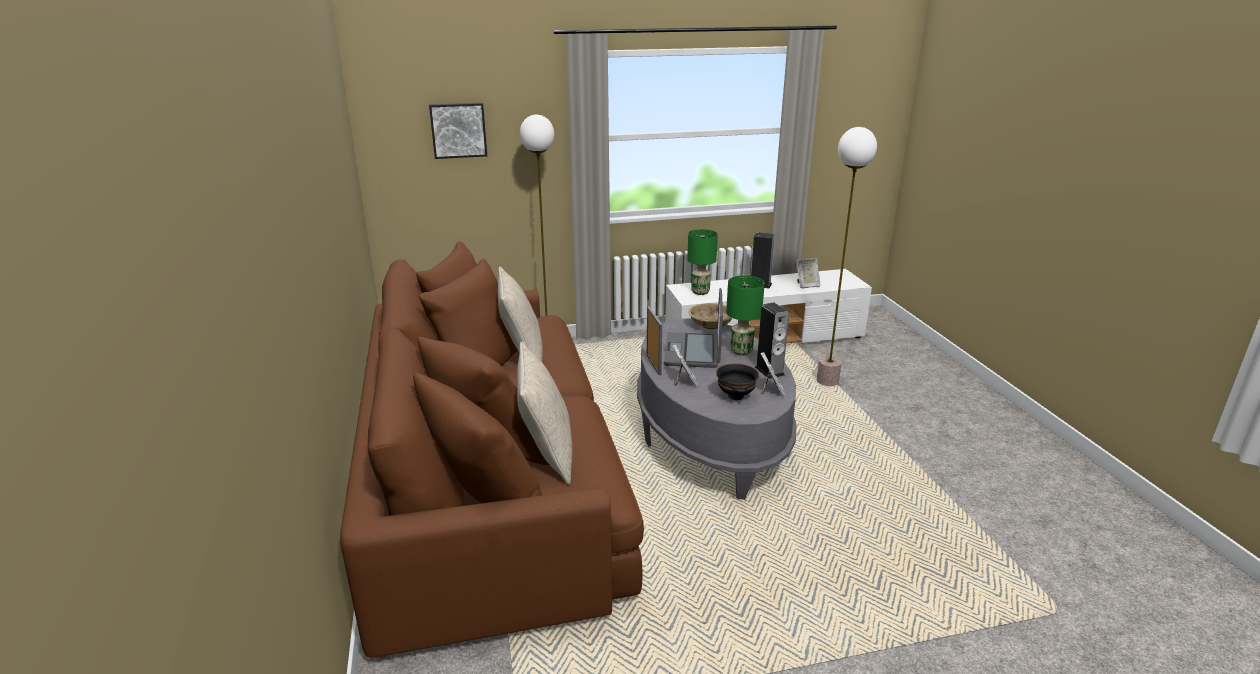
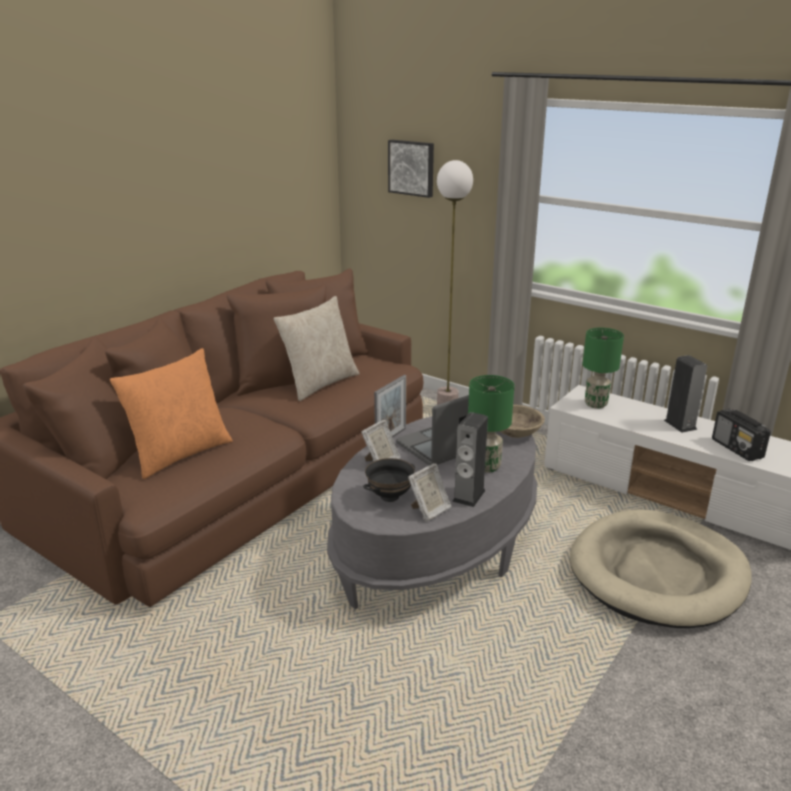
camera: 50 degrees right, 0 degrees up
beige pillow [517,342,572,484] -> orange pillow [110,348,233,479]
picture frame [796,258,821,288] -> radio [712,408,771,461]
floor lamp [817,127,877,386] -> beige dog bed [570,509,752,628]

